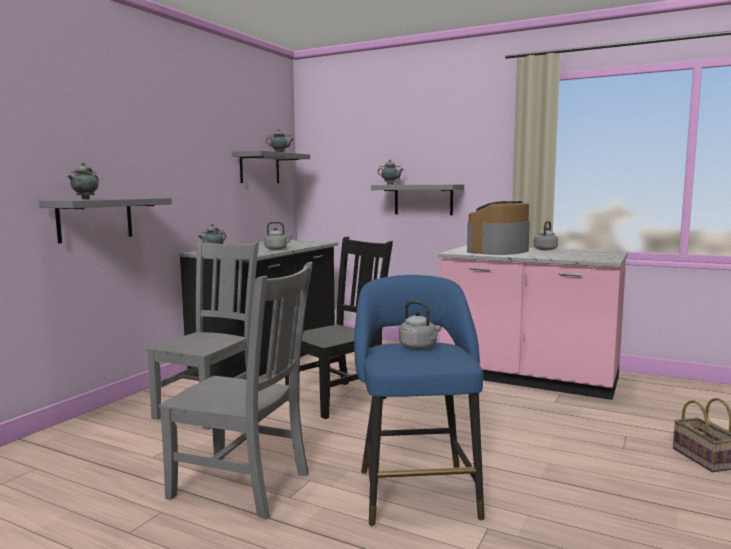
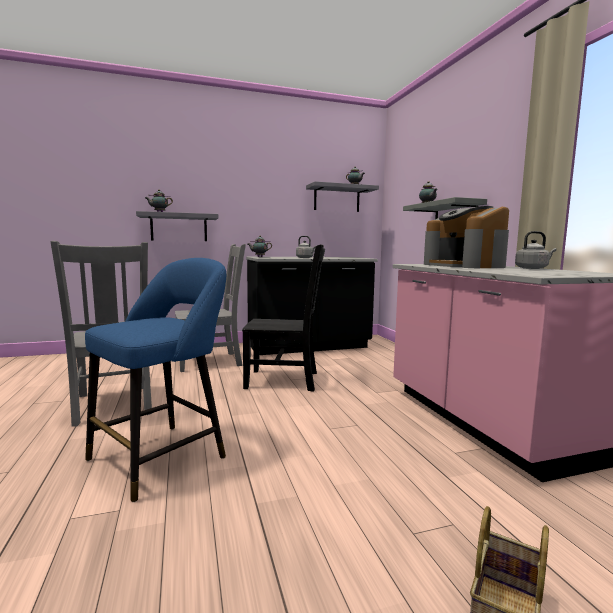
camera: 45 degrees right, 0 degrees up
grey kettle [399,301,442,349] -> none
coffee machine [467,201,530,255] -> coffee machine turned 105 degrees counterclockwise [424,206,509,268]

